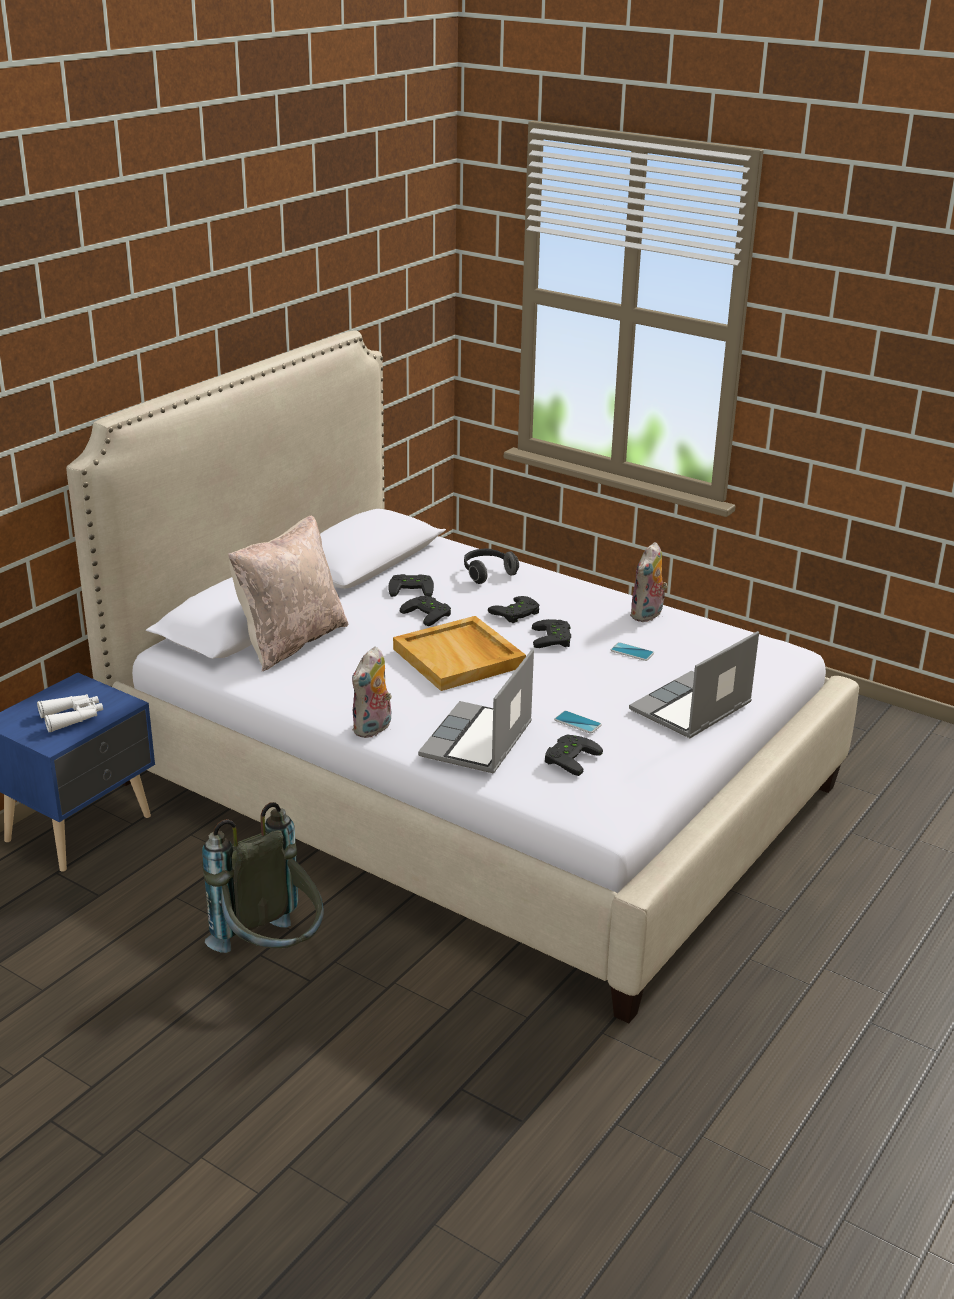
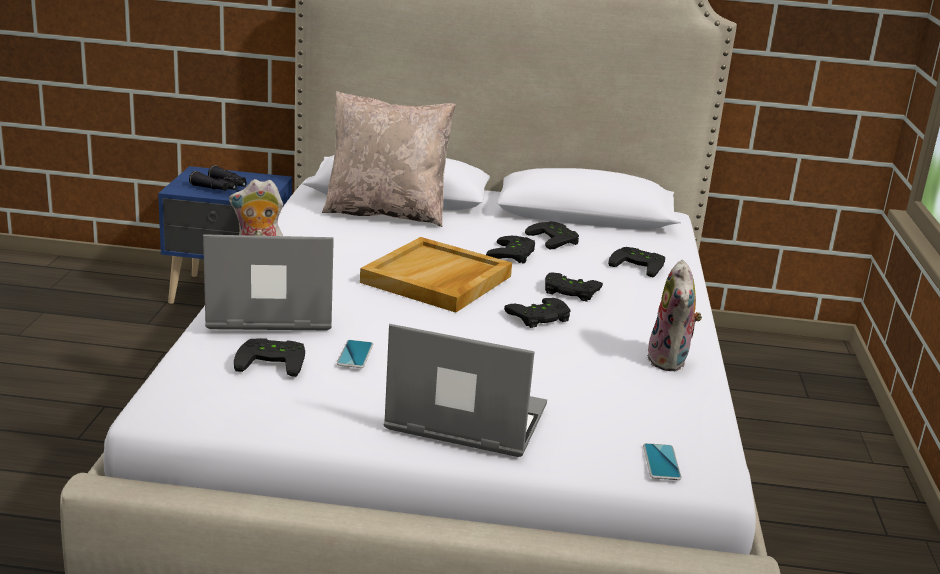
camera: 60 degrees right, 5 degrees down
white binoculars [37,694,103,732] -> black binoculars [189,165,247,191]
grey backpack [202,802,324,953] -> none
headphones [464,549,519,584] -> black game controller [608,247,665,277]
phone [611,642,654,661] -> phone moved to [643,443,682,480]
plush toy [630,542,668,622] -> plush toy turned 90 degrees counterclockwise [647,260,702,371]

